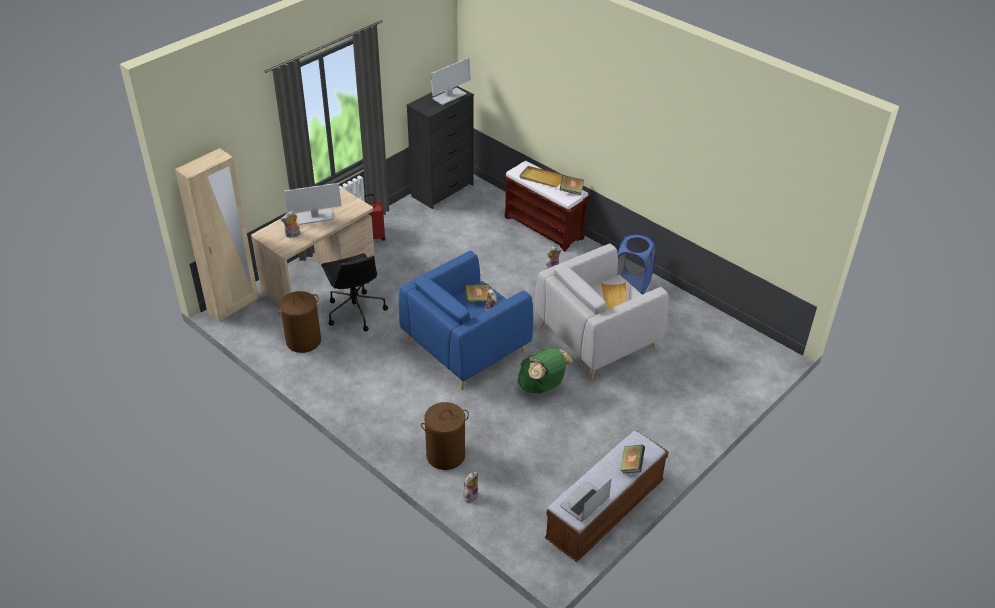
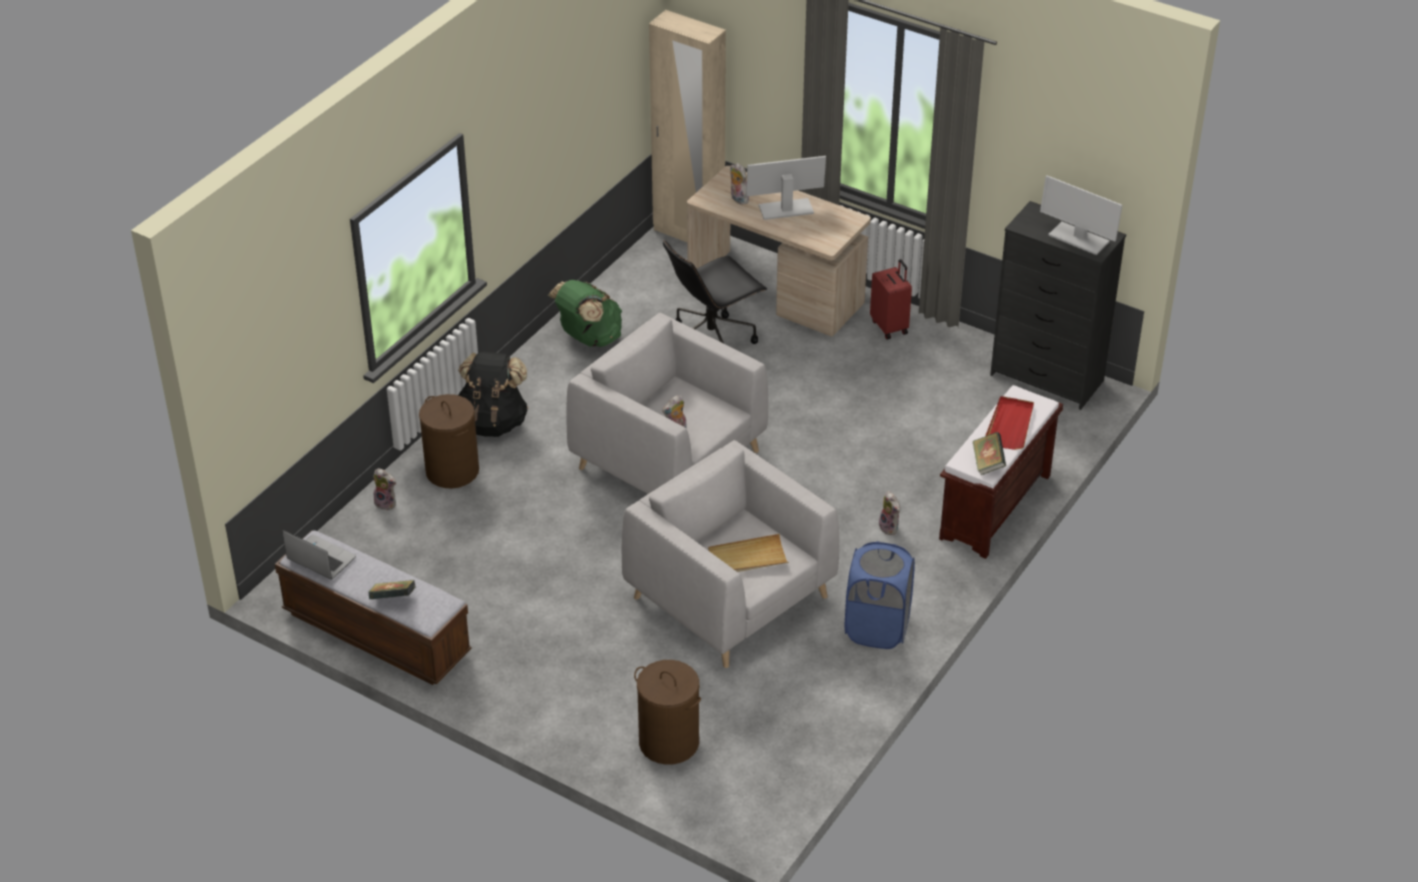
camera: 80 degrees right, 0 degrees up
brown laundry basket [278,291,321,353] -> brown laundry basket moved to [634,660,701,765]
monitor [284,183,341,225] -> monitor turned 105 degrees clockwise [746,156,826,220]
blue armchair [399,251,533,390] -> grey armchair [566,313,768,494]
book [464,284,489,302] -> none
green backpack [517,348,573,394] -> green backpack moved to [548,280,622,347]
beige tray [519,166,562,188] -> red tray [985,396,1034,450]
none -> black backpack [458,352,529,437]

